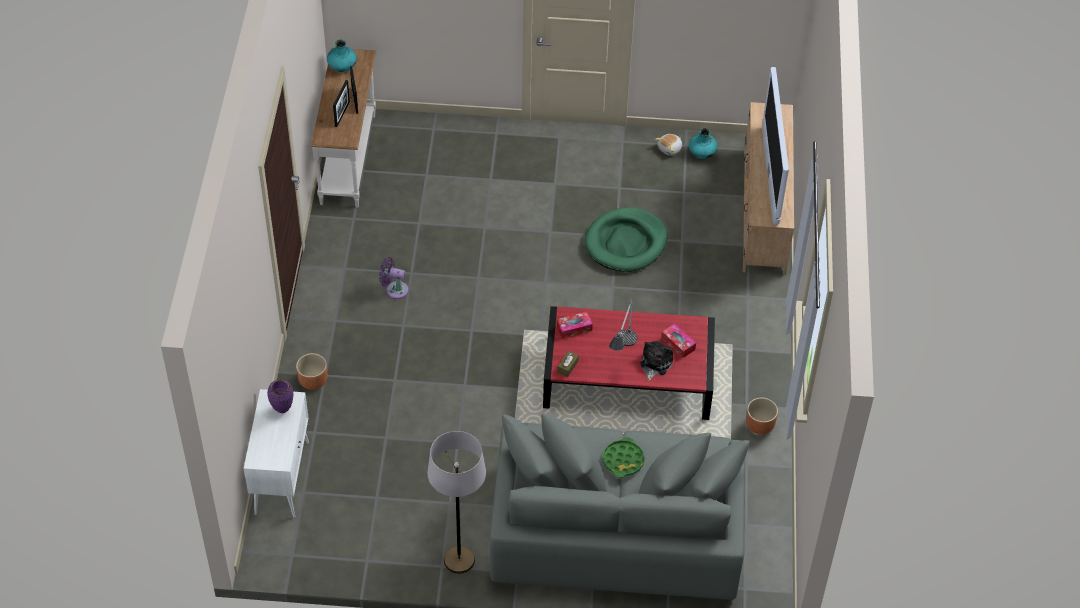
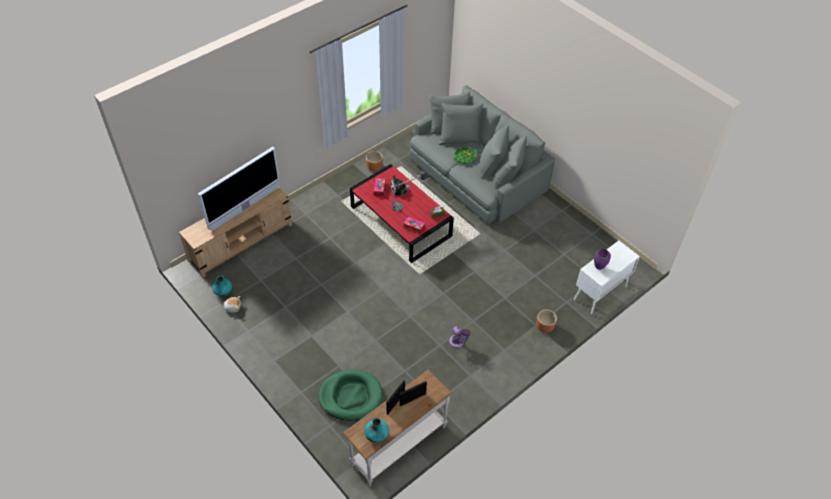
camera: 135 degrees left, 0 degrees up
grey floor lamp [427,431,486,574] -> none
green dog bed [584,207,667,272] -> green dog bed moved to [319,370,382,421]

